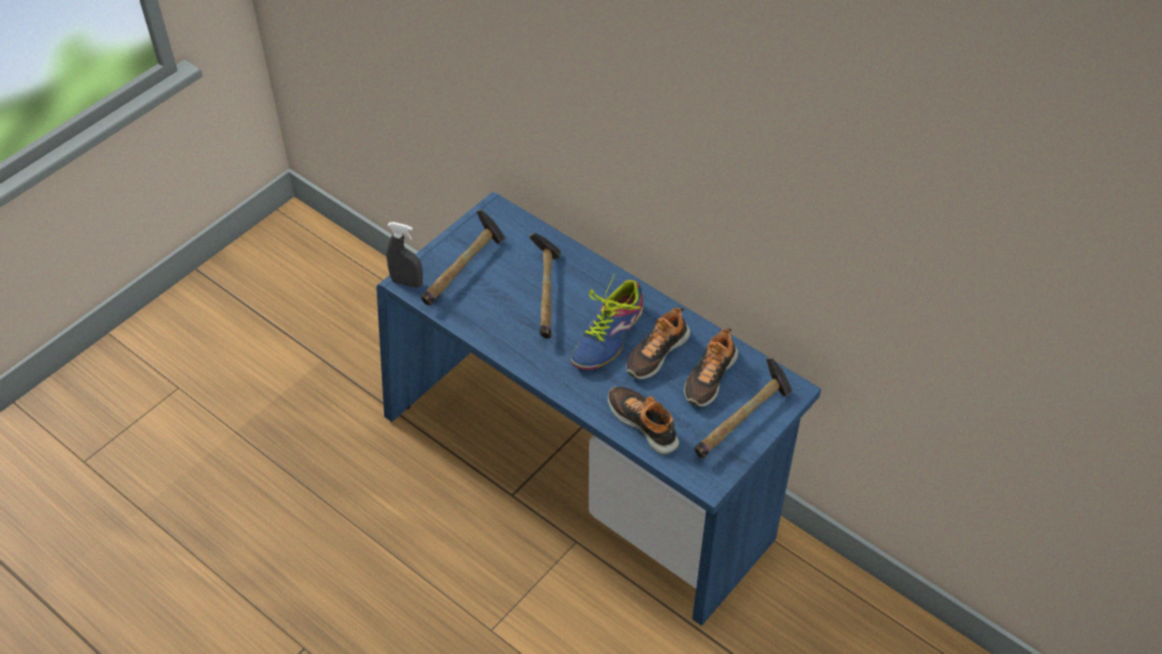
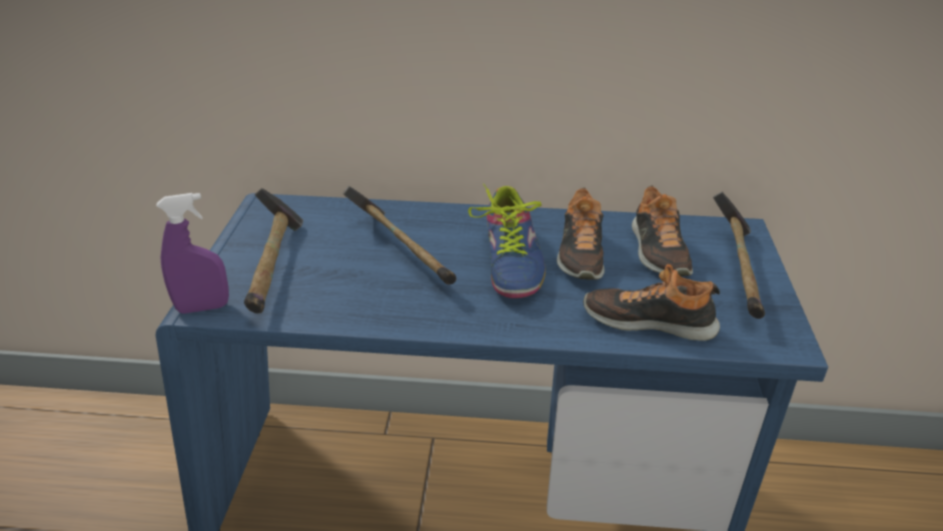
camera: 35 degrees left, 15 degrees down
grey spray bottle [386,222,423,288] -> purple spray bottle [157,193,229,314]

